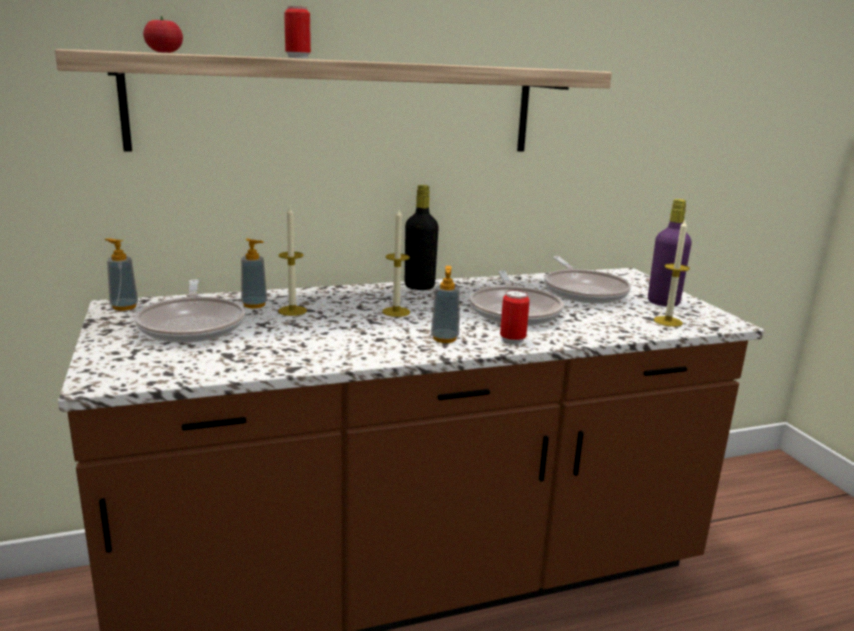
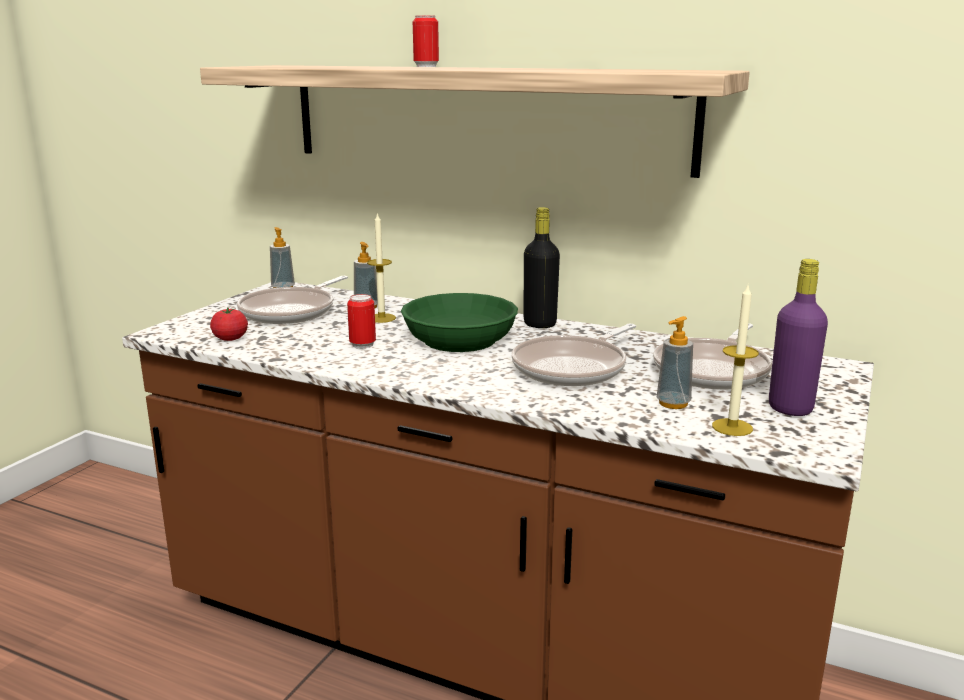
camera: 45 degrees right, 0 degrees up
tomato [143,16,183,53] -> tomato moved to [210,308,248,341]
candle [382,209,410,317] -> green bowl [401,293,518,352]
soap dispenser [431,266,460,343] -> soap dispenser moved to [657,316,693,409]
can [500,290,530,344] -> can moved to [347,294,376,349]

